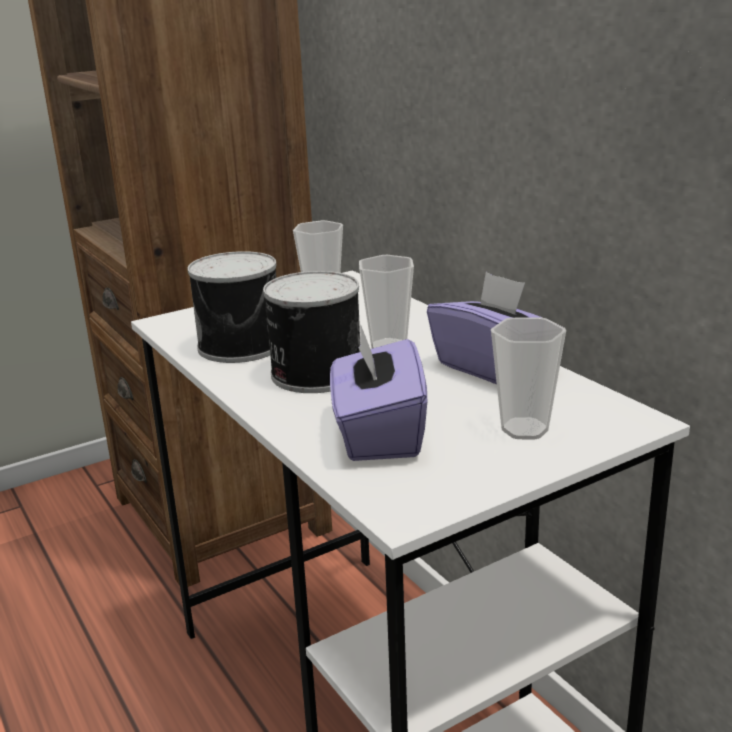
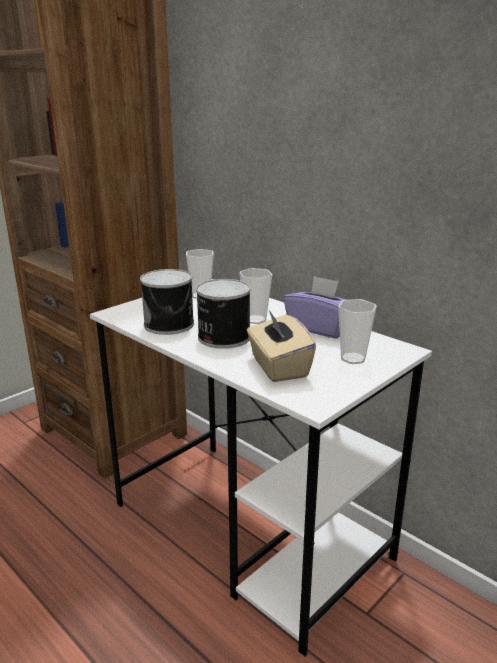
camera: 15 degrees left, 0 degrees up
purple tissue box [330,324,427,461] -> beige tissue box [247,310,316,382]

